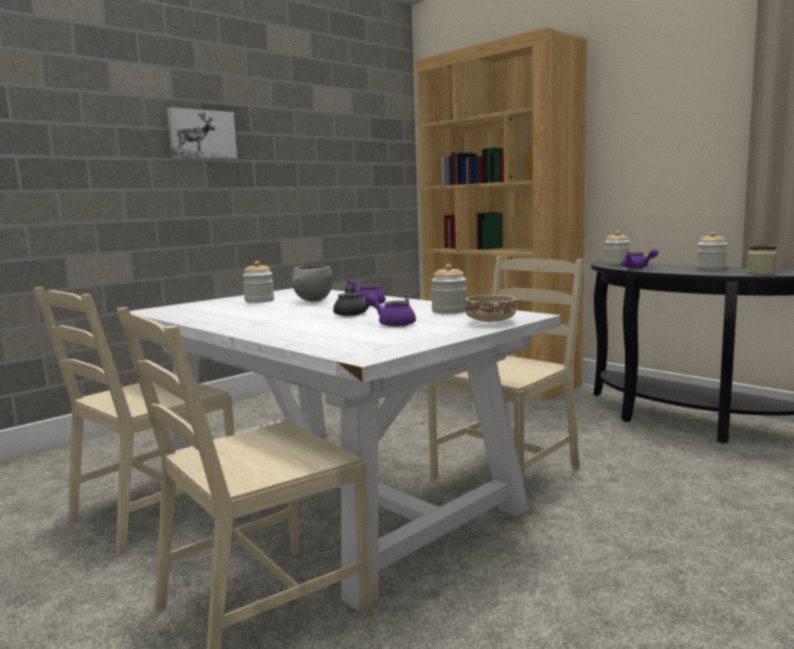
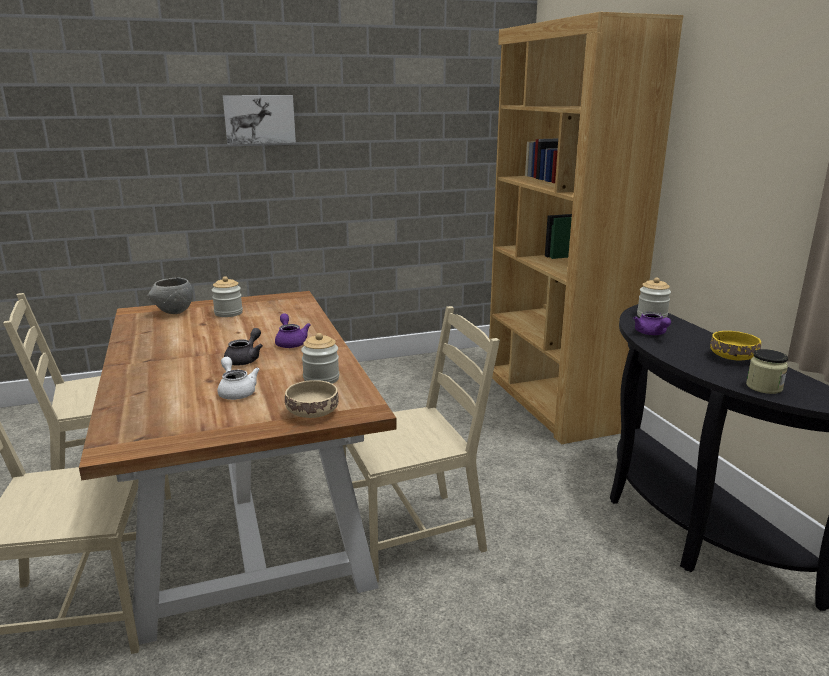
camera: 25 degrees right, 10 degrees up
white dining table [130,288,561,611] -> brown dining table [79,291,397,645]
grey bowl [291,265,333,302] -> grey bowl moved to [148,278,193,314]
purple teapot [366,294,416,327] -> white teapot [217,357,260,400]
jar [697,232,727,270] -> yellow bowl [710,331,761,360]

